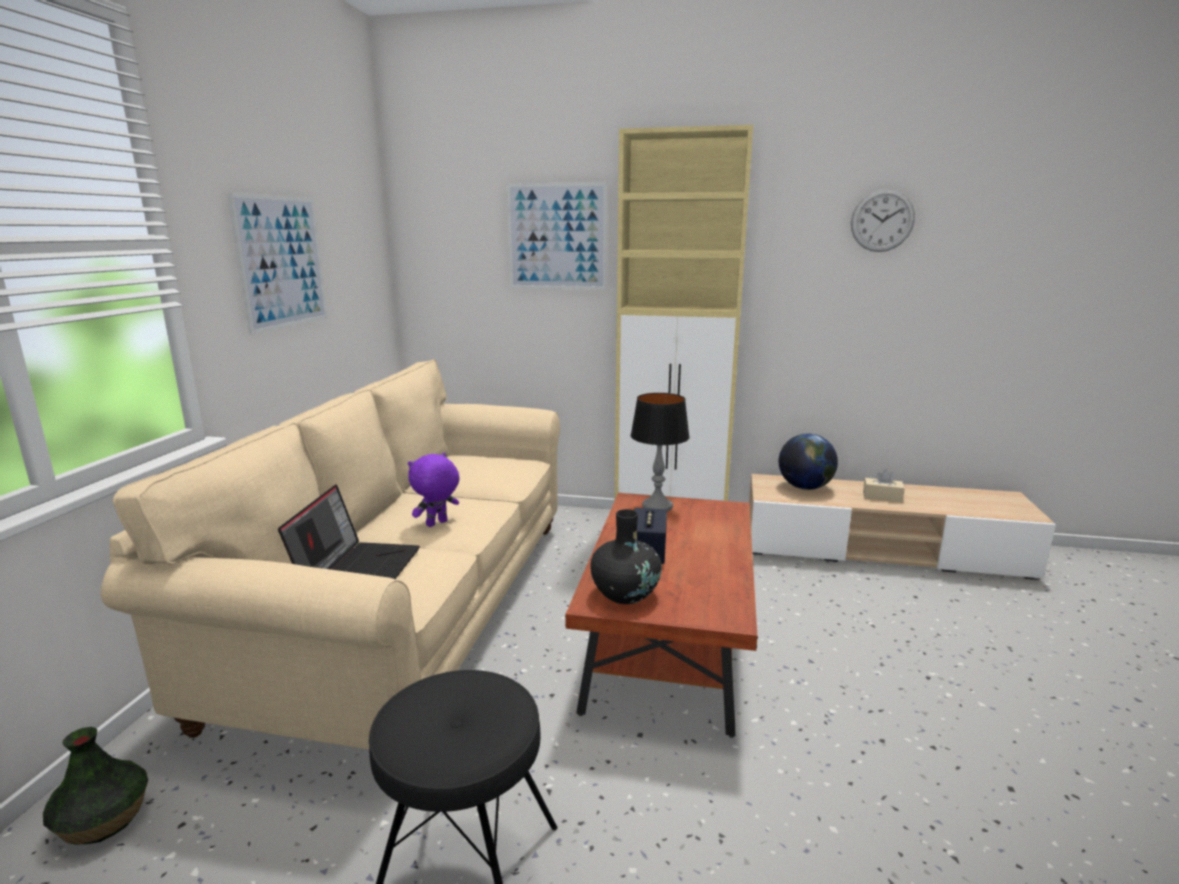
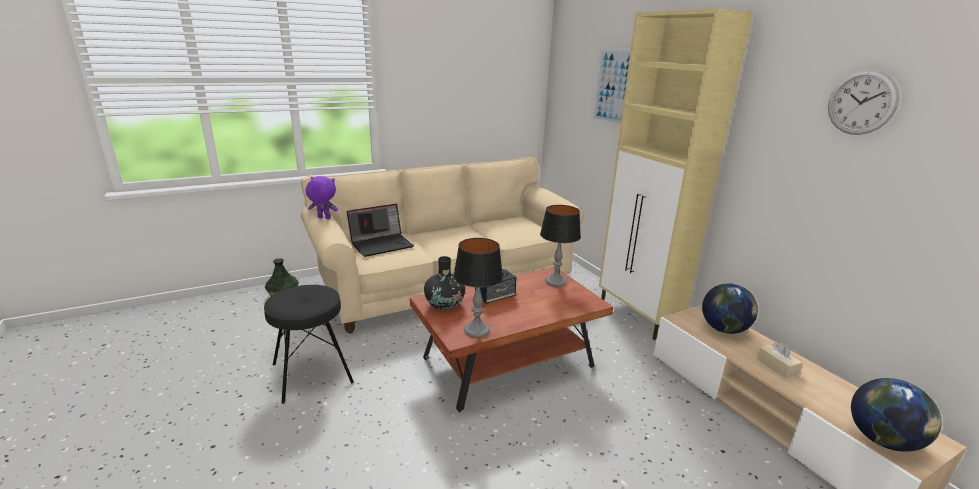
camera: 50 degrees right, 5 degrees up
picture [227,192,328,335] -> none
purple plush toy [408,453,460,527] -> purple plush toy moved to [306,176,338,219]
none -> table lamp [453,238,503,338]
none -> globe [851,378,942,452]

